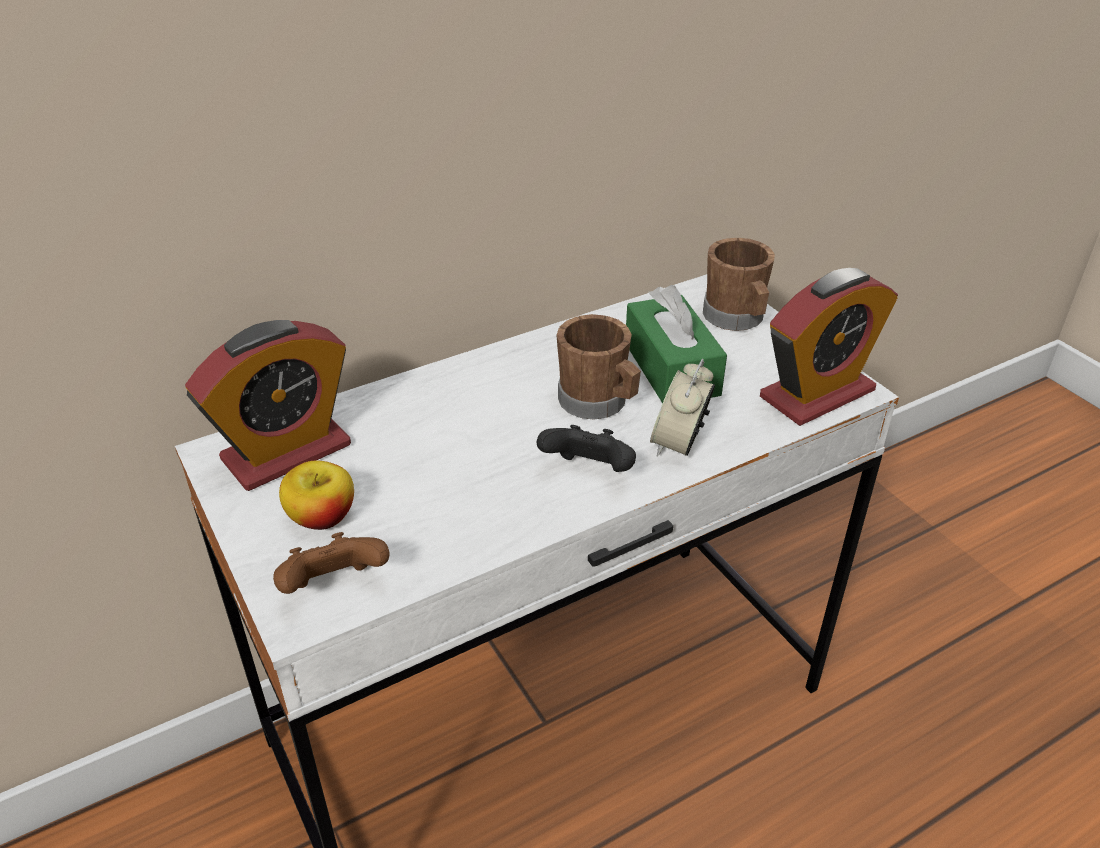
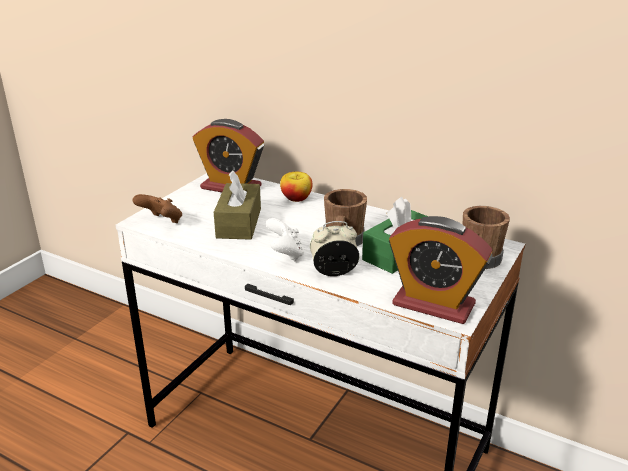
camera: 60 degrees right, 10 degrees down
apple [279,461,354,530] -> apple moved to [280,172,312,202]
black game controller [537,425,636,472] -> white game controller [266,218,304,262]
none -> brown tissue box [214,171,261,240]

